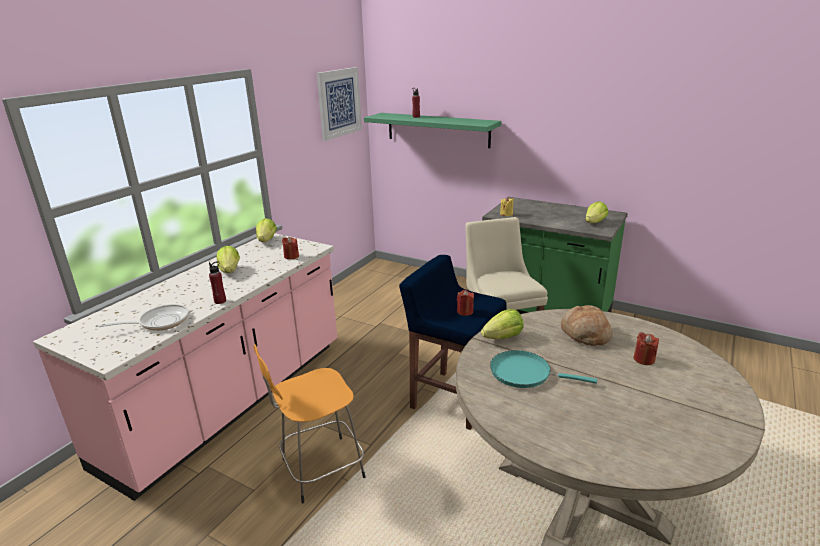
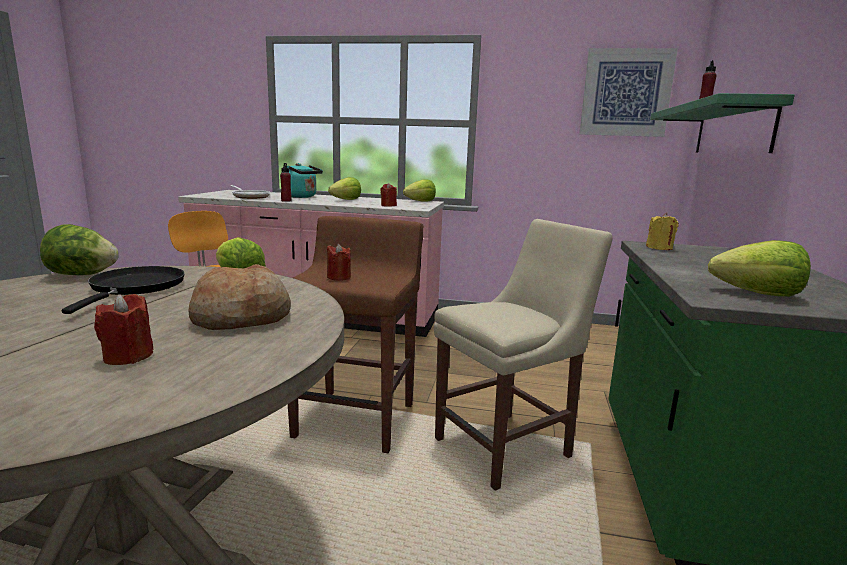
camera: 70 degrees right, 10 degrees down
blue stool [399,255,507,430] -> brown stool [288,216,423,453]
turquoise frying pan [490,350,597,388] -> black frying pan [62,266,185,314]
none -> lettuce [40,224,119,275]
none -> turquoise kettle [287,163,323,198]

